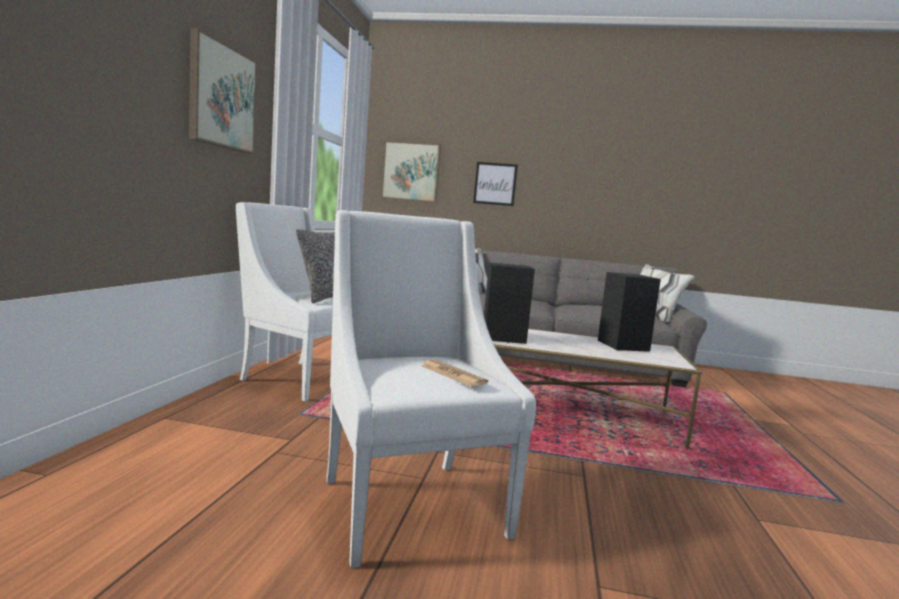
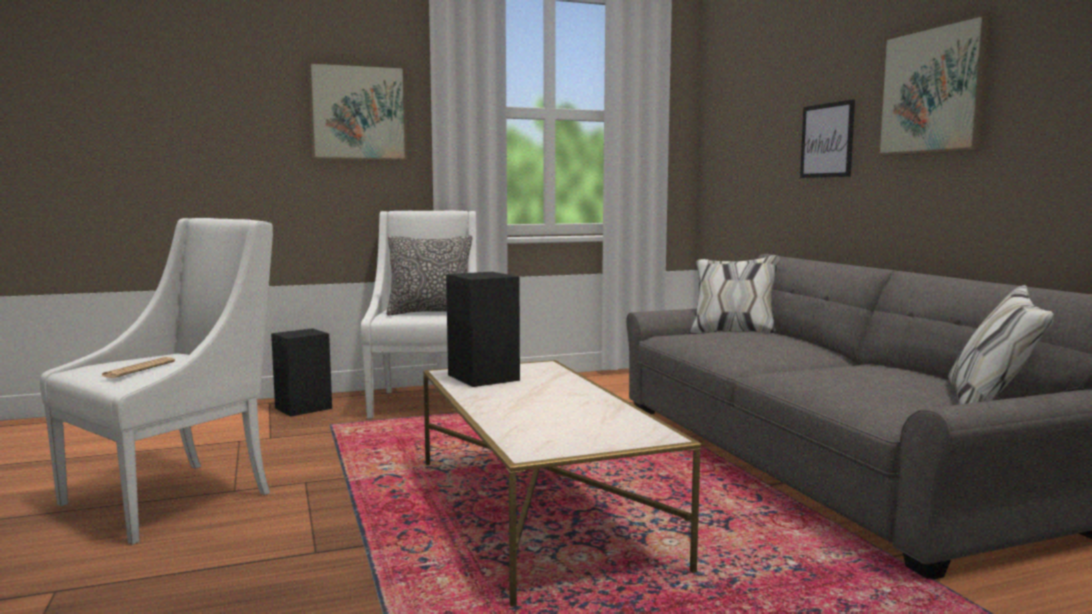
camera: 60 degrees right, 0 degrees up
picture [381,141,441,203] -> picture moved to [877,12,993,156]
black speaker [598,272,661,352] -> black speaker moved to [271,328,332,417]

